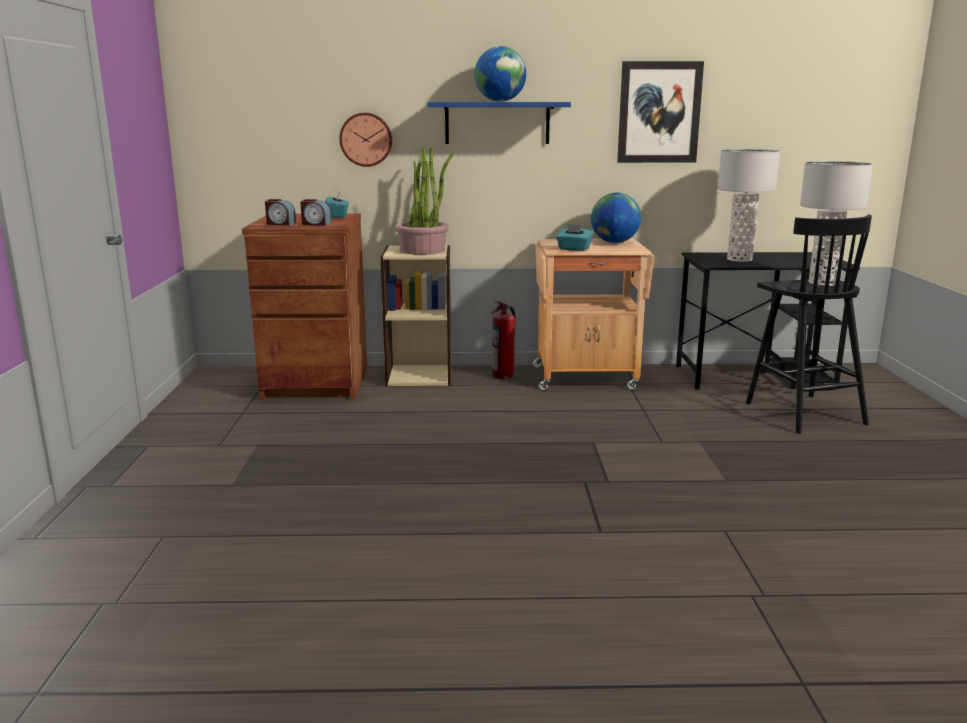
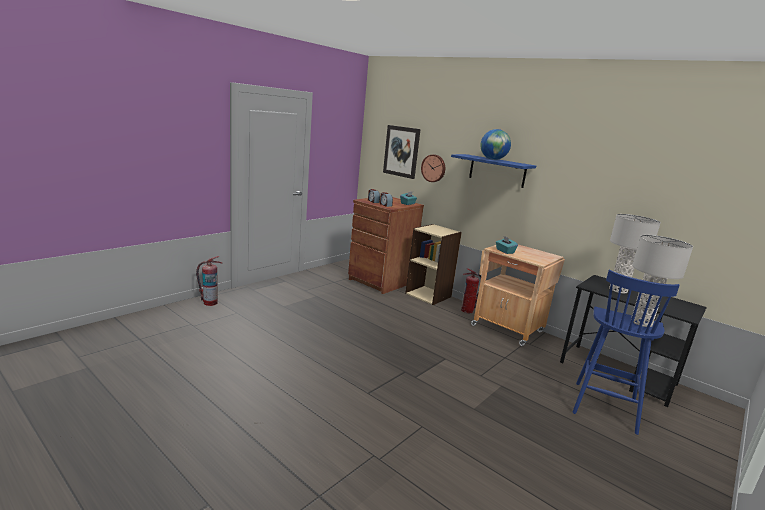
camera: 40 degrees right, 0 degrees up
potted plant [395,147,454,254] -> none
globe [591,193,641,243] -> none
picture [617,61,704,163] -> picture moved to [383,125,421,179]
black stool [746,214,872,434] -> blue stool [572,269,679,435]
none -> fire extinguisher [196,256,222,306]

